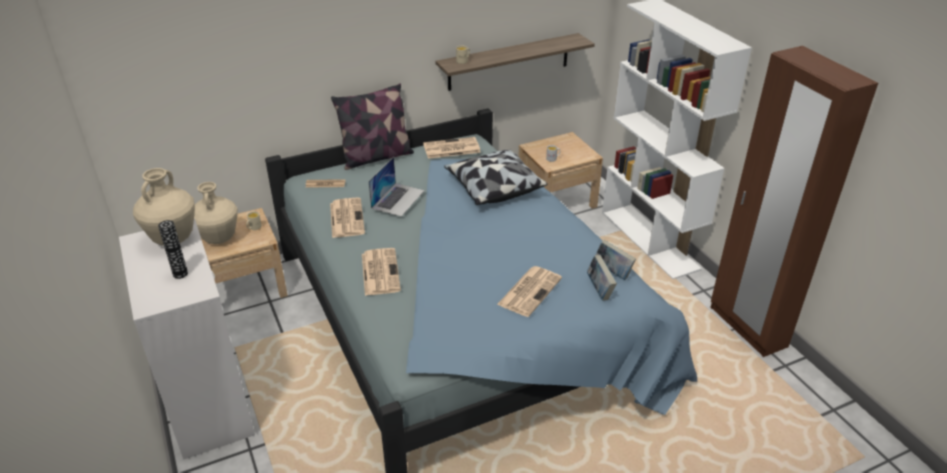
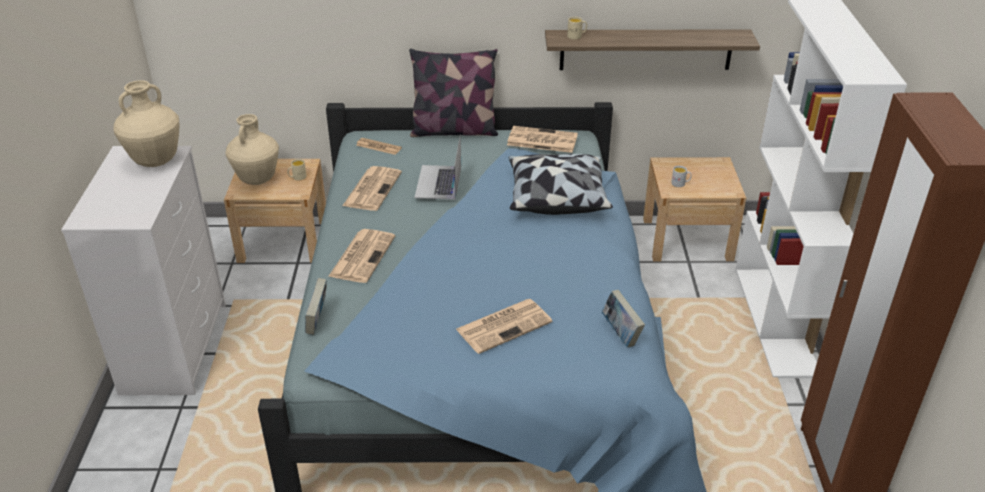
camera: 25 degrees right, 0 degrees up
vase [158,220,188,279] -> none
laptop [369,157,425,217] -> laptop turned 135 degrees clockwise [414,134,461,200]
book [587,255,617,301] -> book moved to [305,278,327,335]

